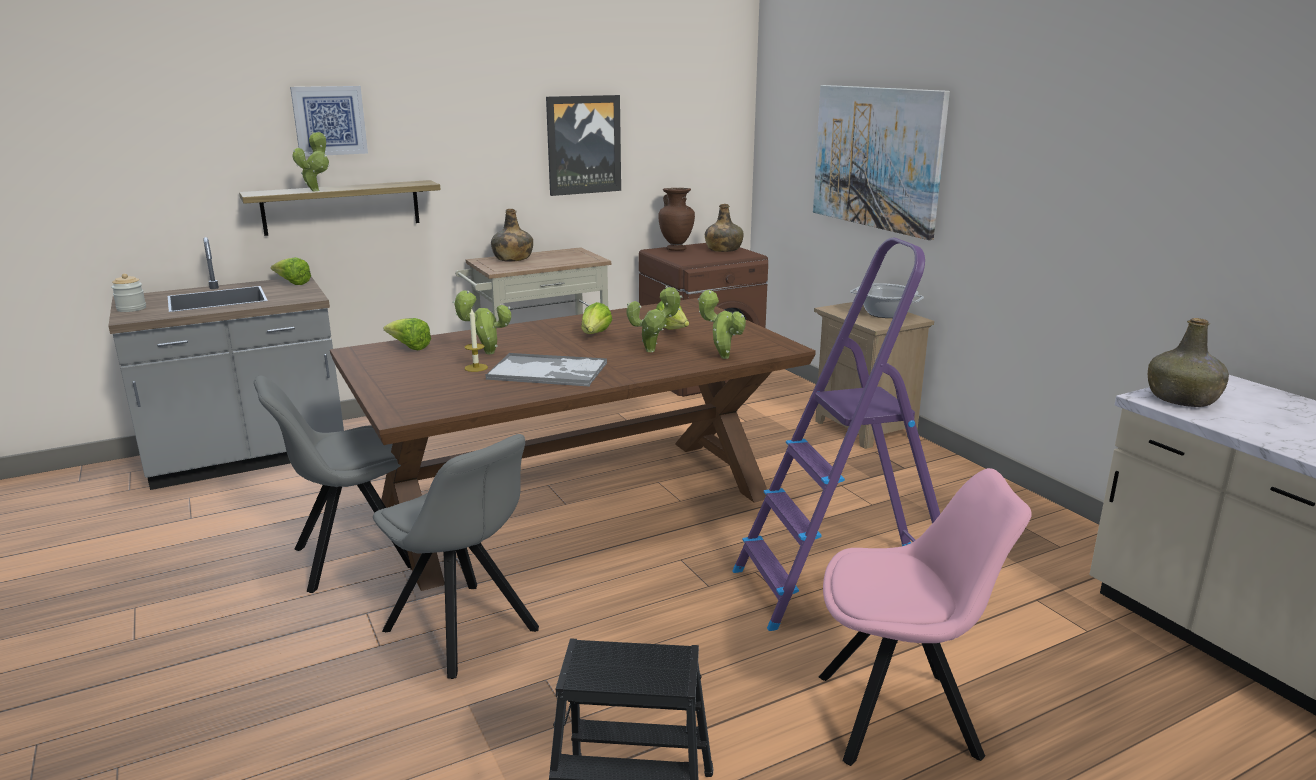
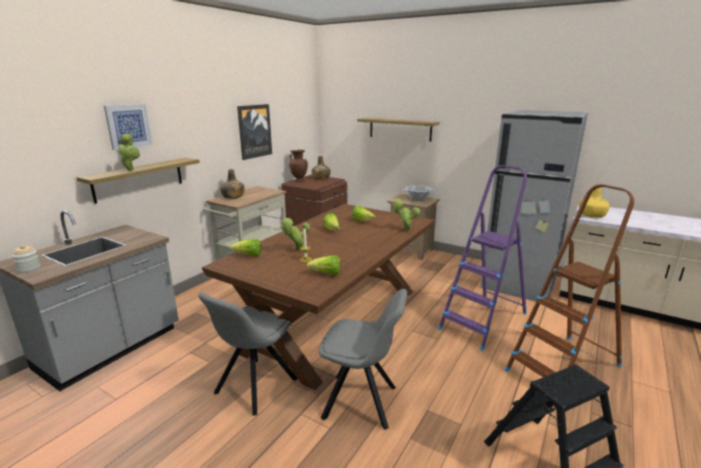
camera: 30 degrees left, 0 degrees up
lettuce [271,257,311,285] -> lettuce moved to [306,255,340,275]
tray [485,353,607,387] -> none
potted plant [627,286,683,352] -> none
picture [813,85,950,240] -> shelf [357,118,440,142]
pink chair [819,468,1032,766] -> brown step ladder [505,184,634,377]
green bottle [1148,318,1229,407] -> yellow bottle [579,184,610,218]
none -> grey fridge [480,110,588,302]

